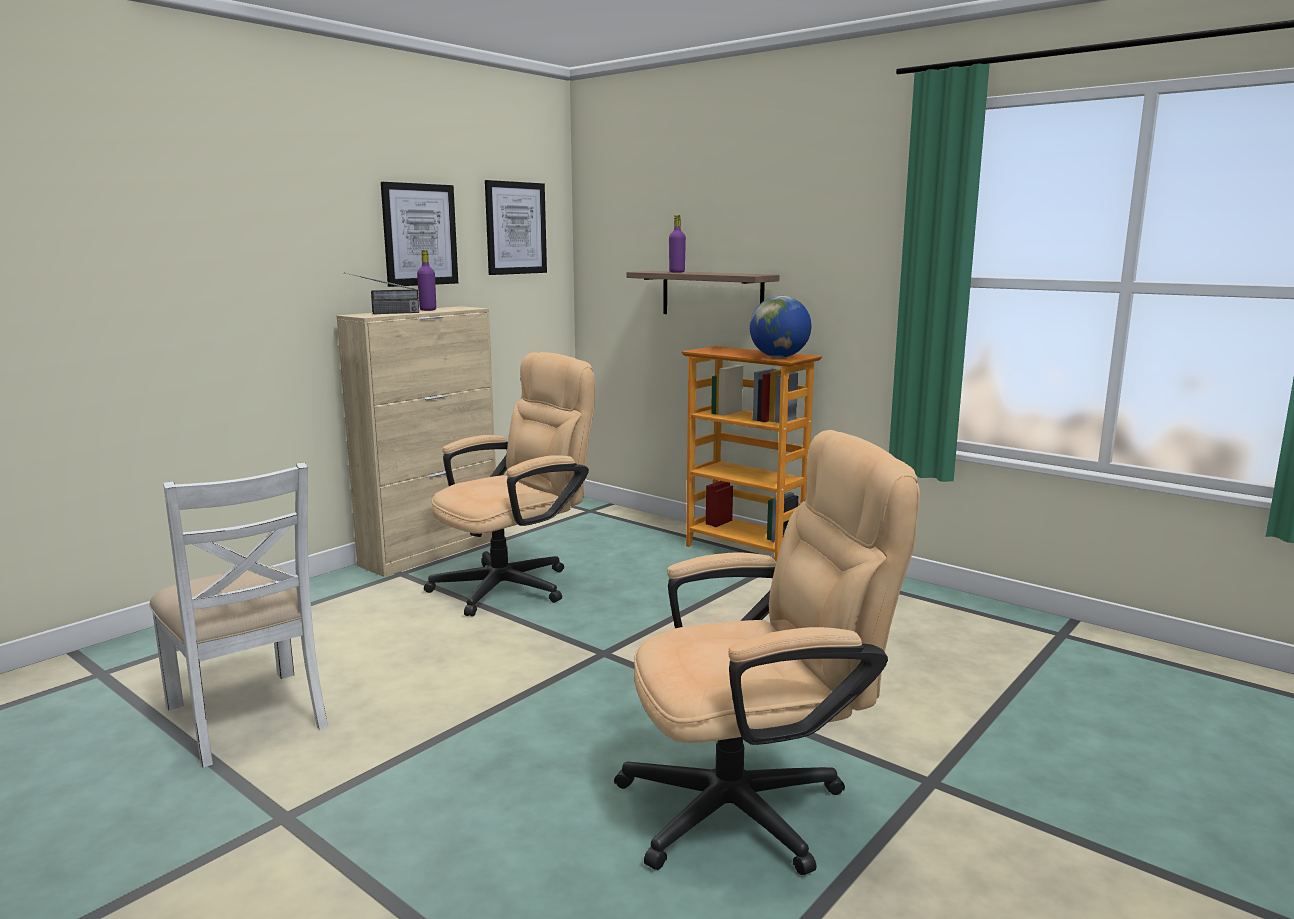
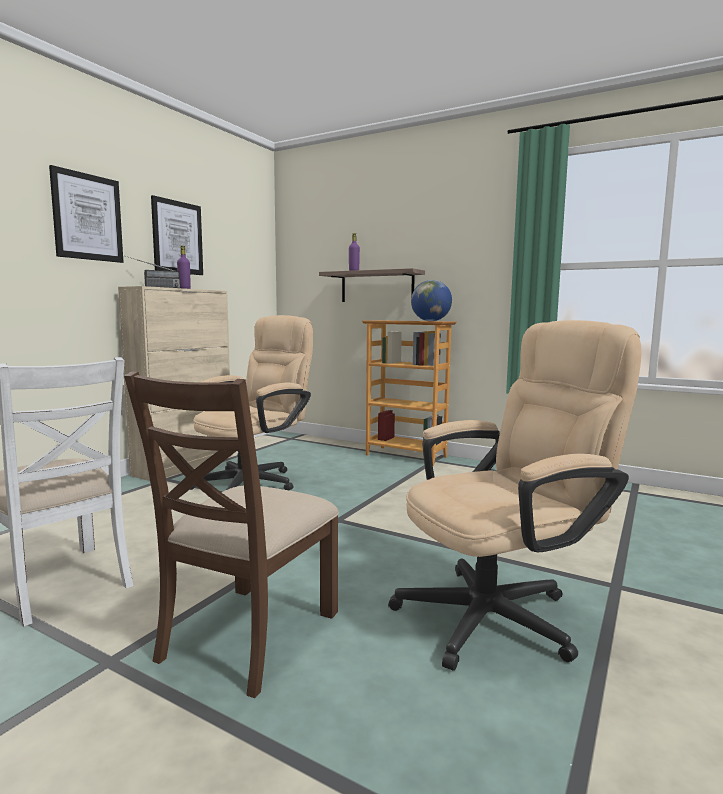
camera: 10 degrees left, 5 degrees down
picture [485,180,547,275] -> picture moved to [49,165,123,263]
none -> brown chair [124,371,339,698]

